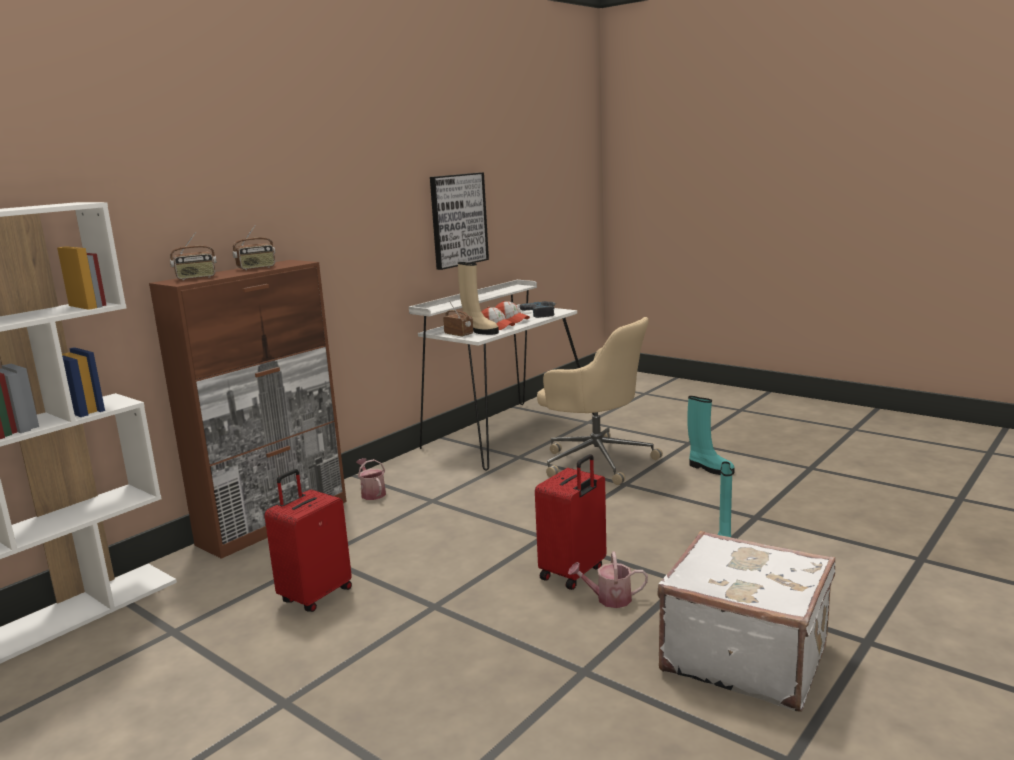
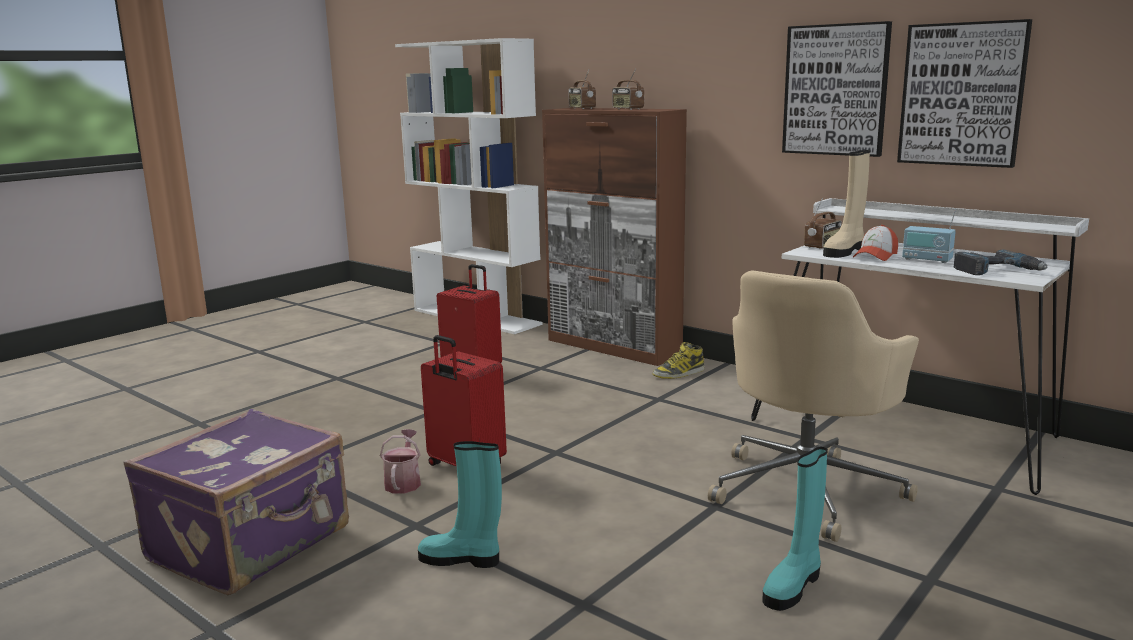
camera: 90 degrees right, 0 degrees up
watering can [356,458,386,500] -> boot [653,342,705,379]
cap [495,301,530,323] -> radio [902,210,956,263]
white suitcase [657,531,835,712] -> purple suitcase [123,409,349,595]
none -> picture [782,21,892,157]

